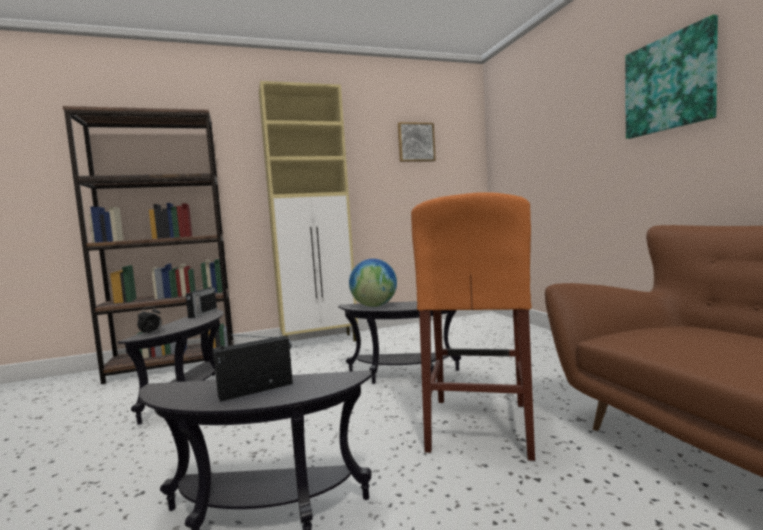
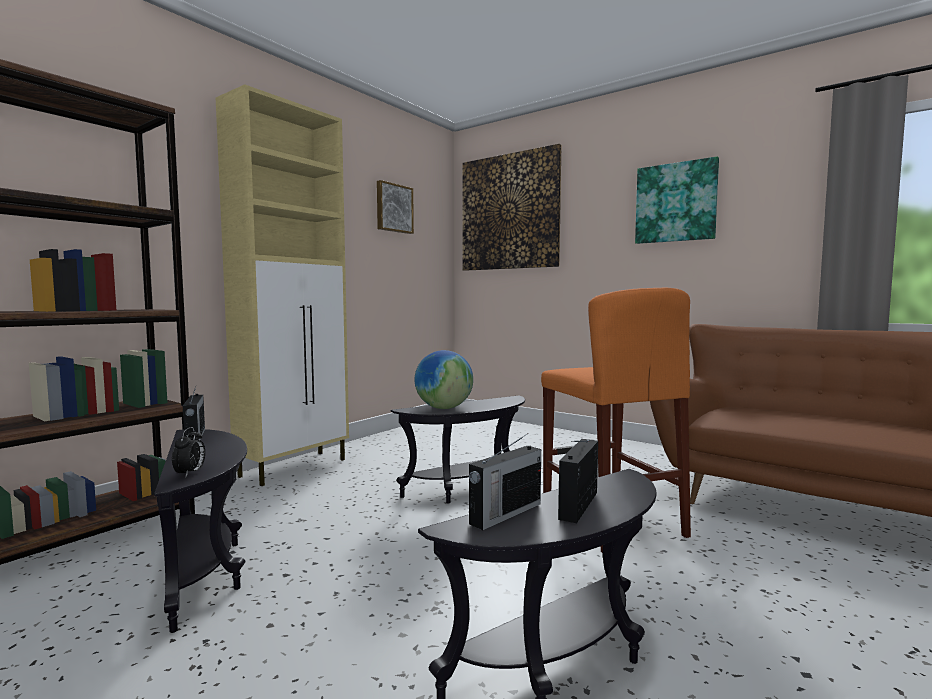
camera: 35 degrees left, 0 degrees up
none -> picture [462,144,562,271]
none -> radio [469,433,541,530]

